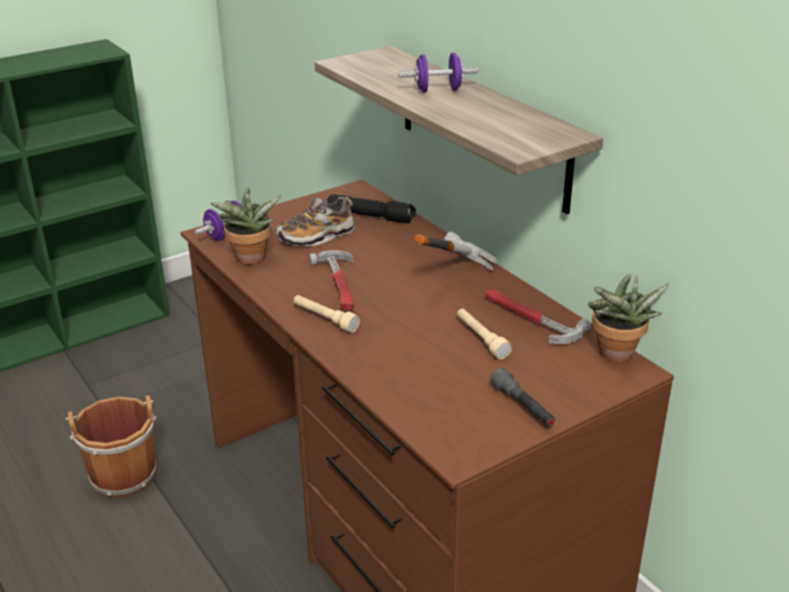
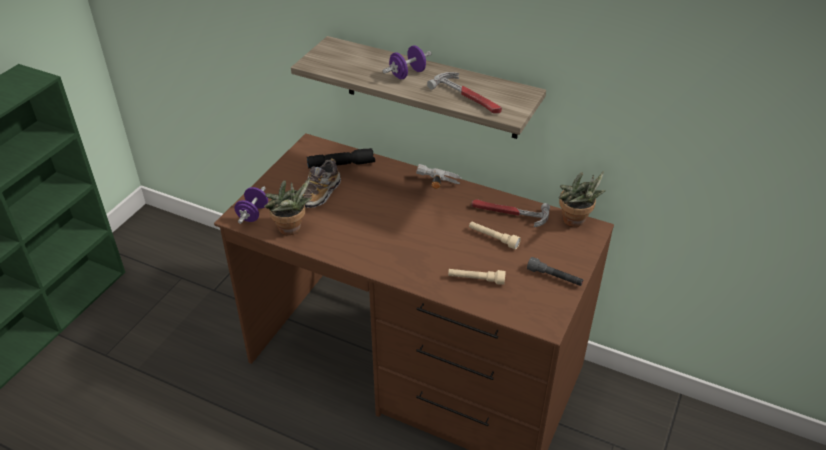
camera: 30 degrees left, 10 degrees up
brown bucket [65,395,156,498] -> none
beige flashlight [294,295,360,333] -> beige flashlight moved to [448,269,506,285]
hammer [309,250,354,311] -> hammer moved to [427,72,502,113]

